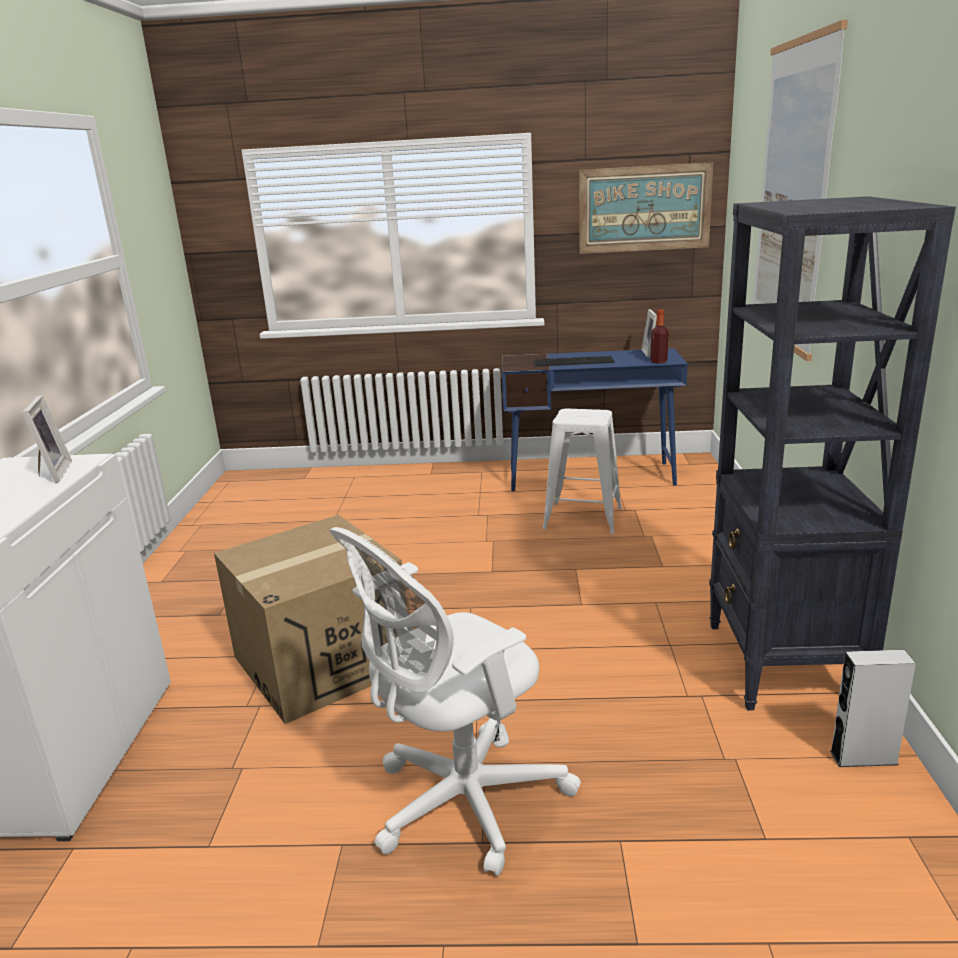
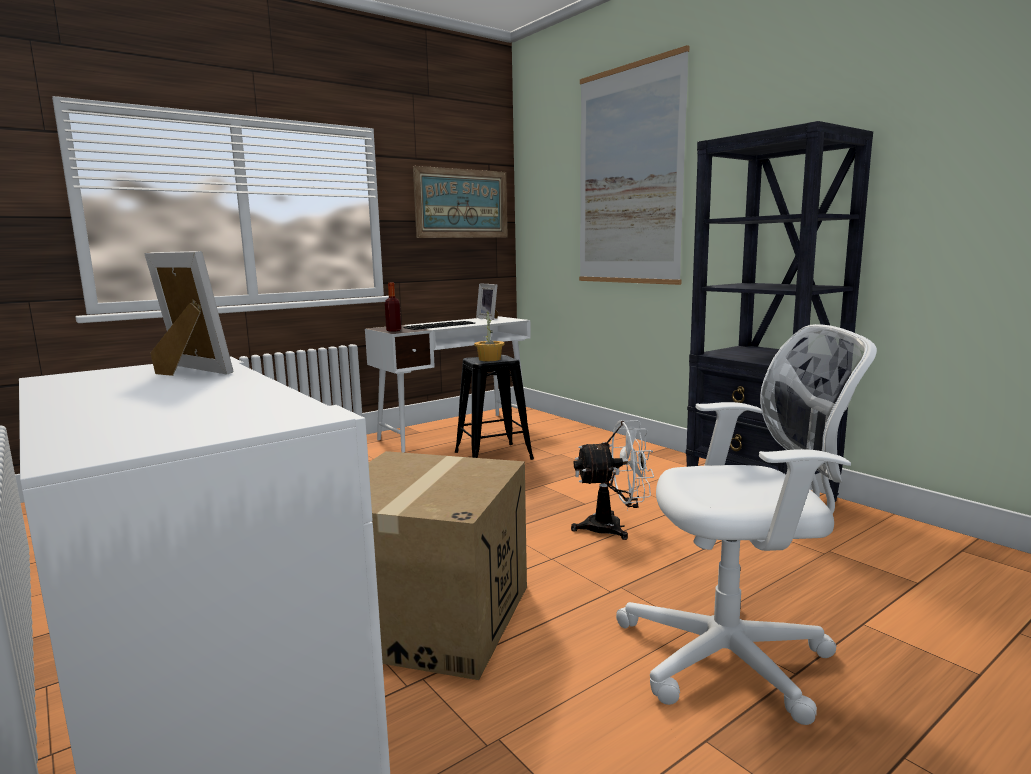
camera: 40 degrees left, 10 degrees down
white office chair [329,527,581,876] -> white office chair turned 105 degrees counterclockwise [616,324,877,725]
blue desk [502,348,688,491] -> white desk [365,316,531,453]
white stool [543,408,622,534] -> black stool [455,355,534,460]
bottle [650,310,669,364] -> bottle moved to [385,283,401,332]
grey speaker [830,650,916,767] -> none
none -> potted plant [474,311,505,361]
none -> white fan [571,420,654,540]

